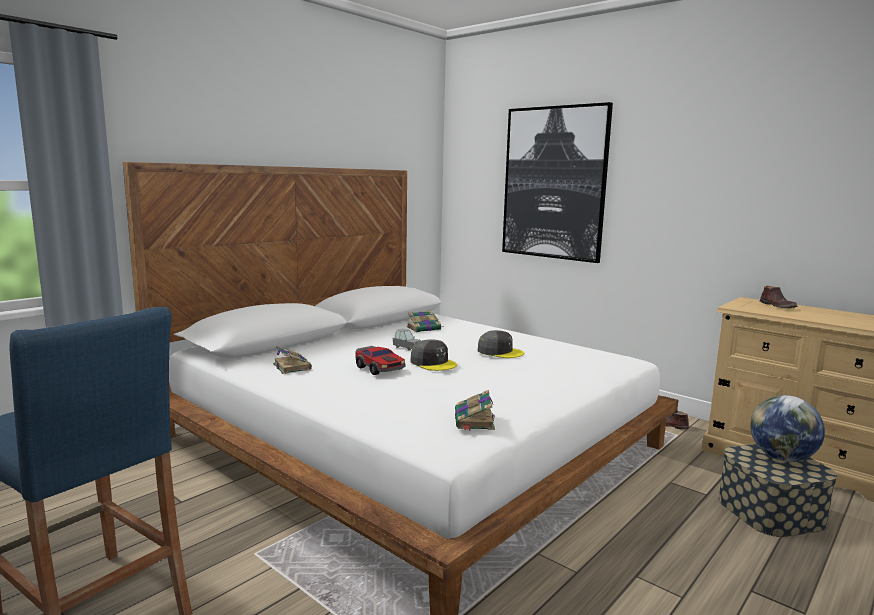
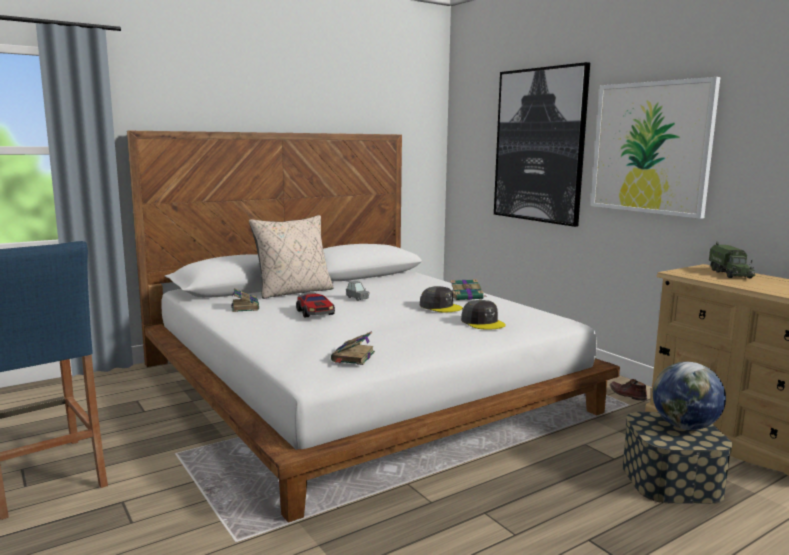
camera: 15 degrees right, 0 degrees up
book [407,311,443,332] -> book moved to [450,279,487,300]
grey cap [410,339,457,371] -> grey cap moved to [461,300,506,330]
brown shoe [760,286,797,308] -> toy truck [708,242,755,278]
none -> beige pillow [249,215,333,299]
none -> picture [591,77,720,219]

